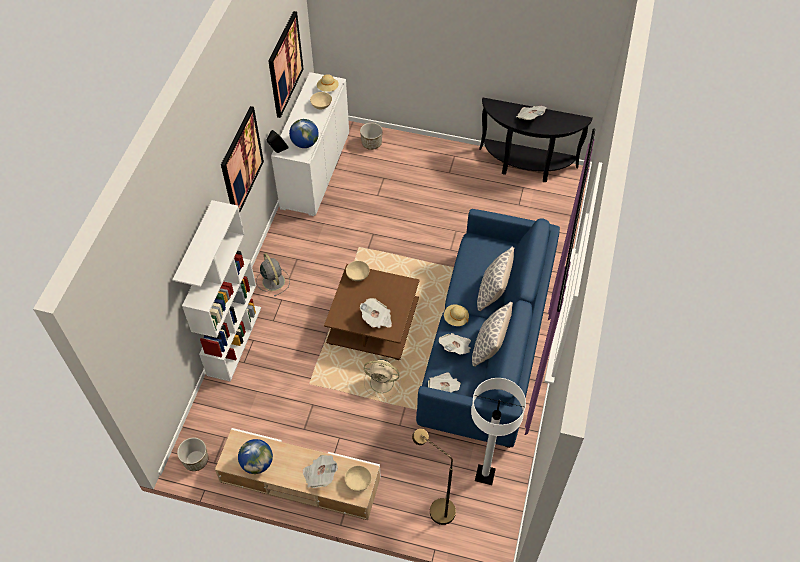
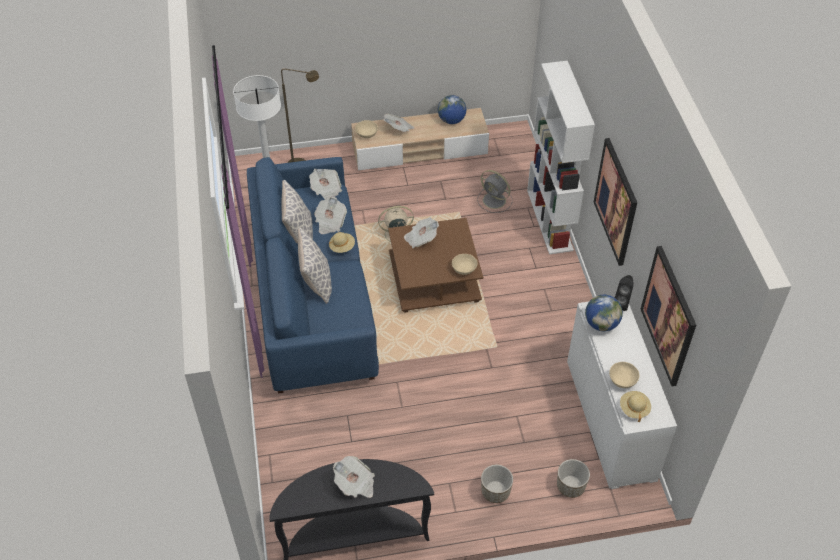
camera: 155 degrees right, 5 degrees down
planter [177,437,208,471] -> planter moved to [481,465,513,503]
grey fan [256,253,290,297] -> grey fan moved to [477,170,513,213]

